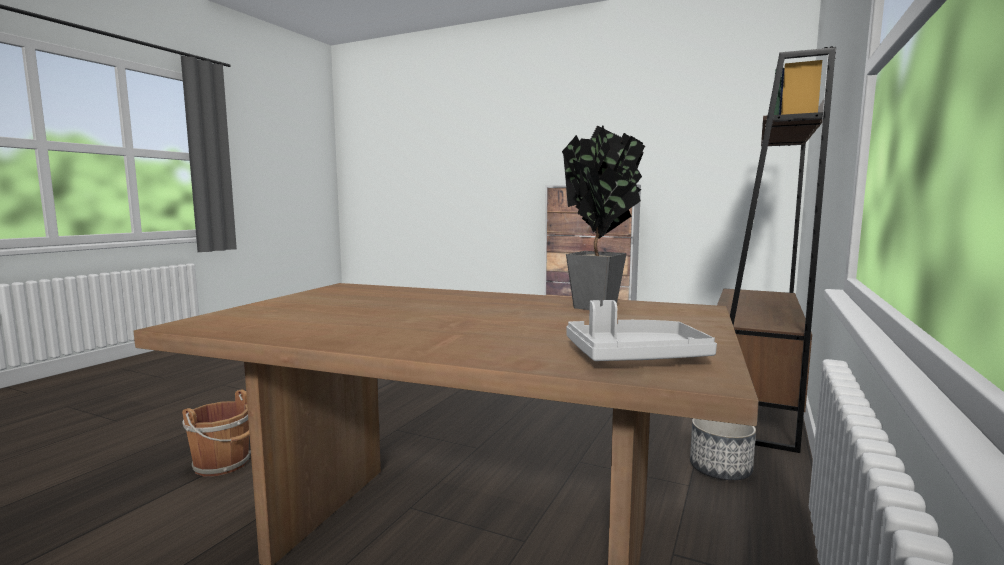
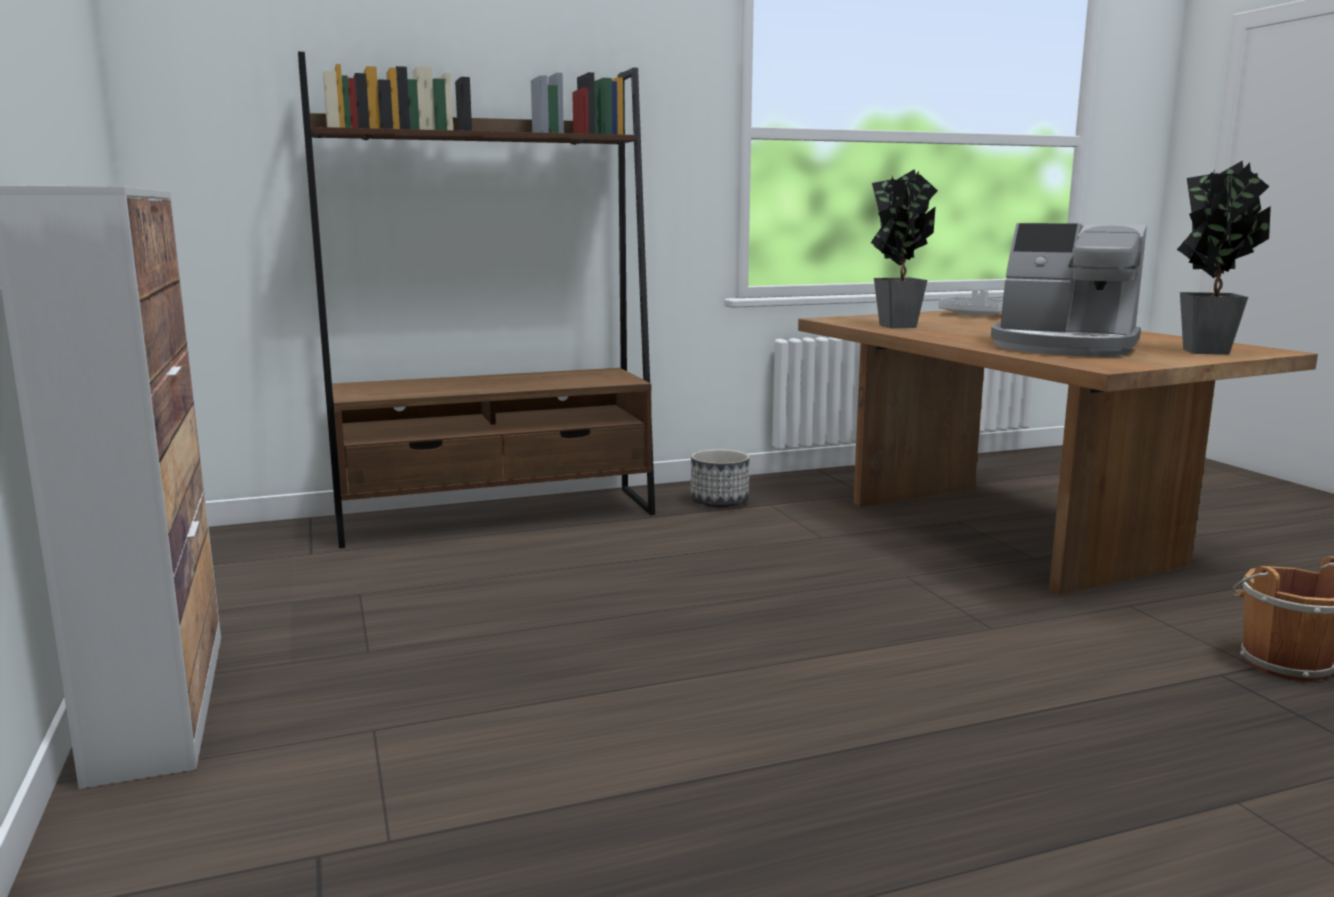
camera: 135 degrees left, 5 degrees up
none -> coffee machine [991,223,1147,357]
none -> potted plant [1177,160,1271,355]

